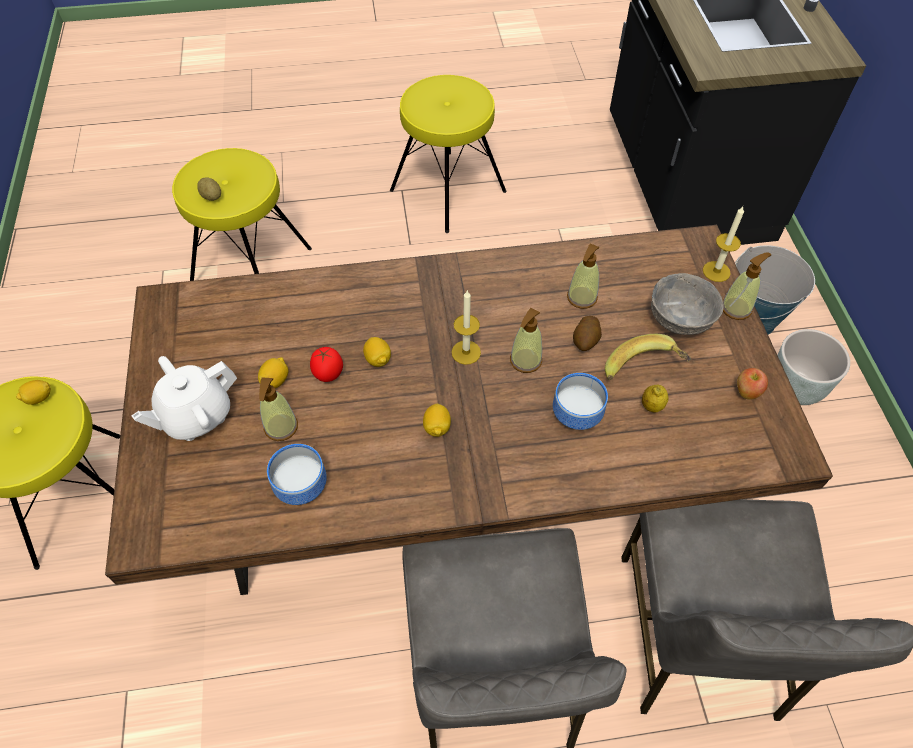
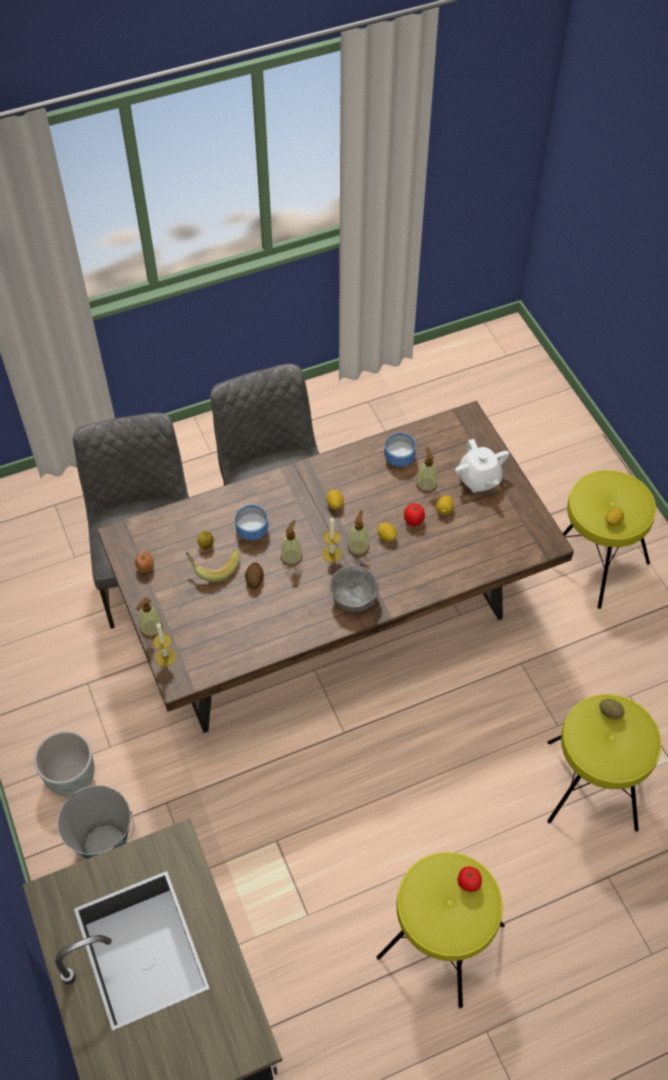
camera: 165 degrees right, 0 degrees up
white teapot [131,356,237,441] -> white teapot turned 120 degrees clockwise [455,439,509,493]
soap dispenser [567,244,599,309] -> soap dispenser moved to [348,510,369,556]
grey bowl [651,273,724,335] -> grey bowl moved to [330,565,379,612]
none -> tomato [458,866,482,892]

